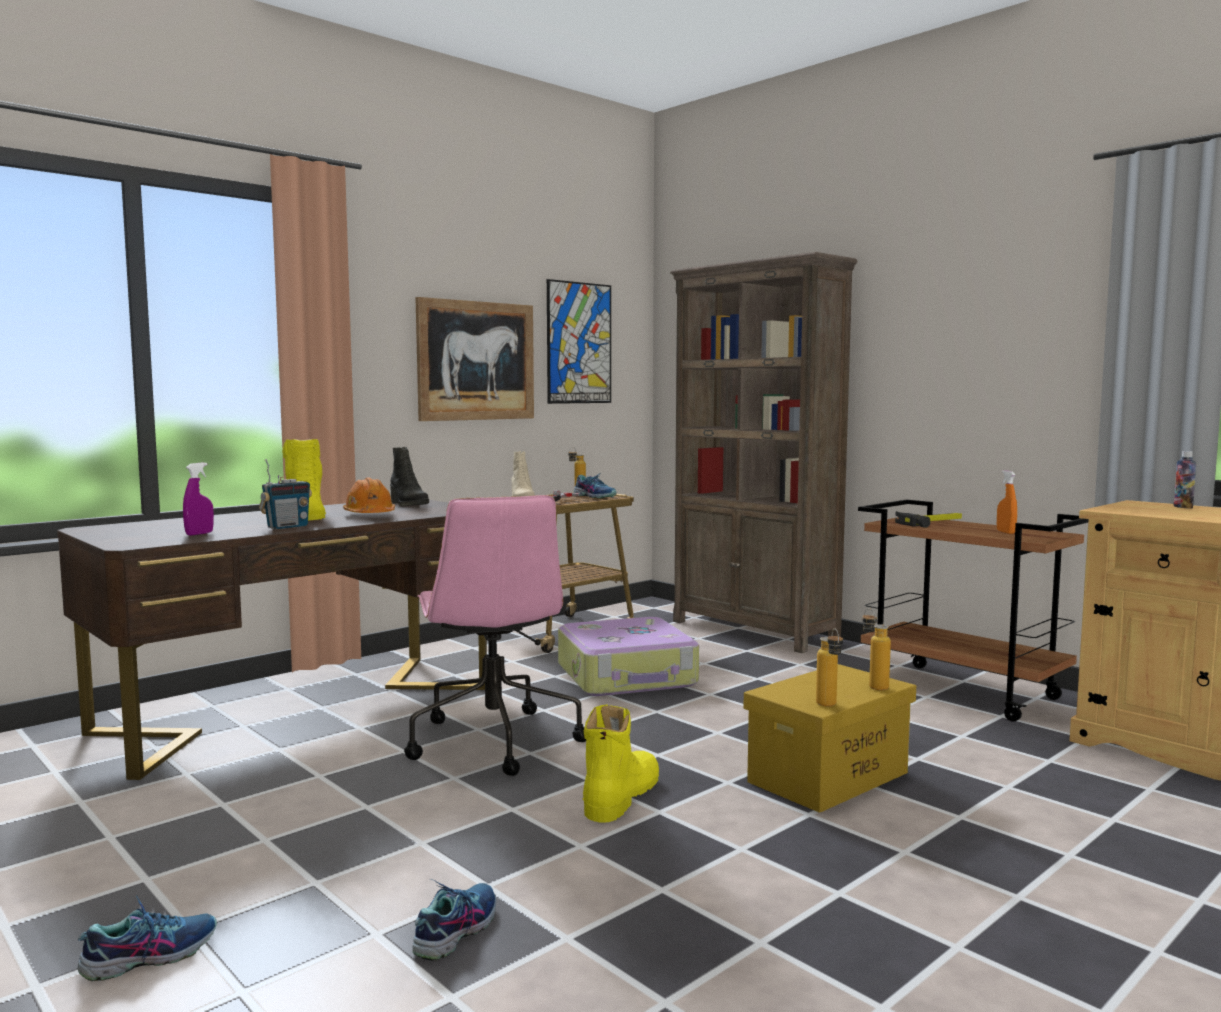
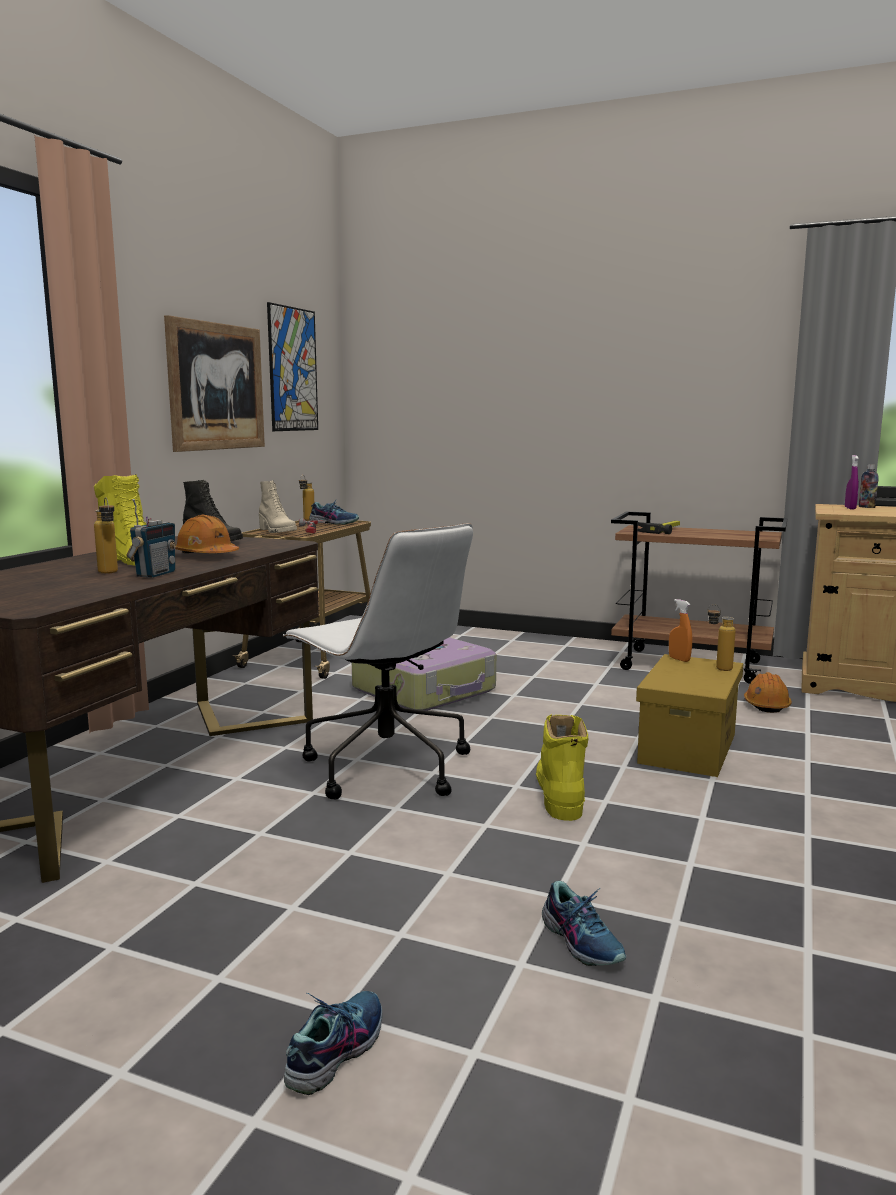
camera: 25 degrees left, 5 degrees up
purple spray bottle [183,462,214,536] -> purple spray bottle moved to [845,455,859,509]
pink office chair [404,495,586,776] -> white office chair [283,523,473,799]
shoe [412,879,496,961] -> shoe turned 150 degrees clockwise [542,881,626,966]
brown bookcase [670,252,857,653] -> none
bottle [816,628,843,706] -> bottle moved to [94,497,118,574]
orange spray bottle [997,470,1017,534] -> orange spray bottle moved to [669,599,692,662]
none -> orange hard hat [744,672,792,713]

